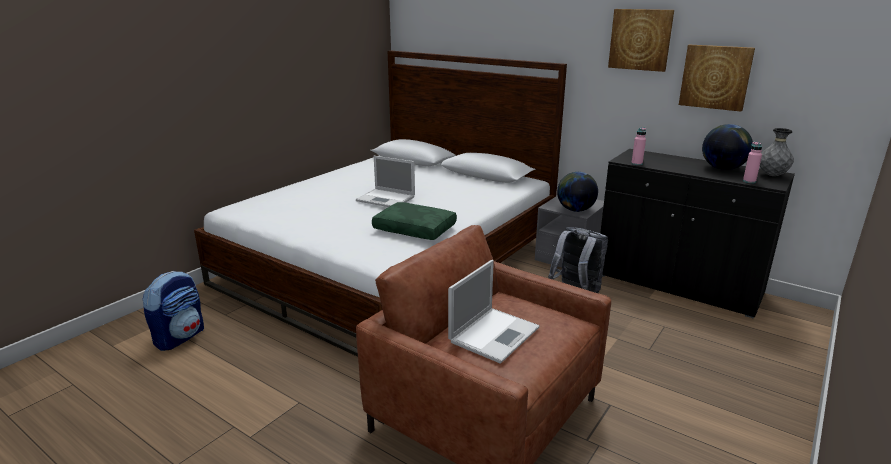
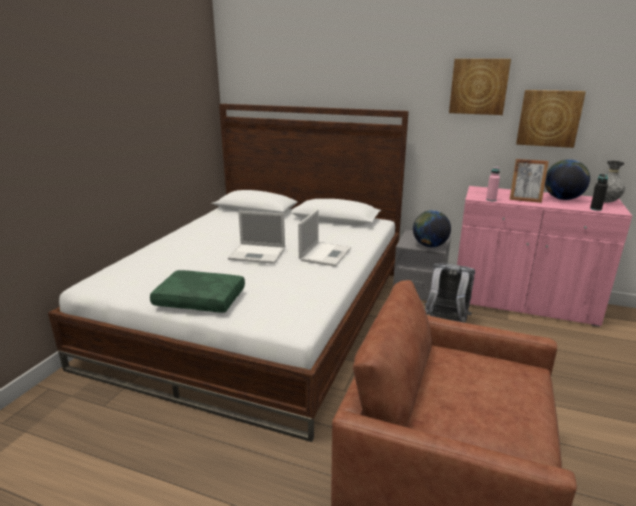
camera: 15 degrees left, 0 degrees up
backpack [142,271,204,351] -> none
green pillow [372,202,457,240] -> green pillow moved to [150,270,245,313]
laptop [448,260,540,364] -> laptop moved to [298,209,351,267]
black cabinet [600,149,795,319] -> pink cabinet [457,186,632,327]
pink bottle [743,142,762,183] -> black bottle [590,174,608,211]
none -> picture frame [509,159,549,203]

